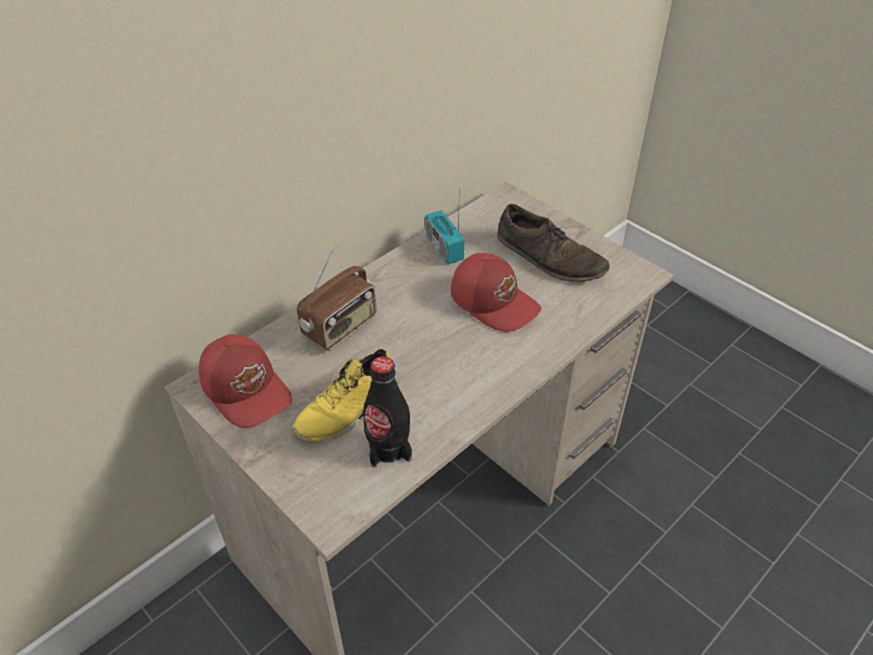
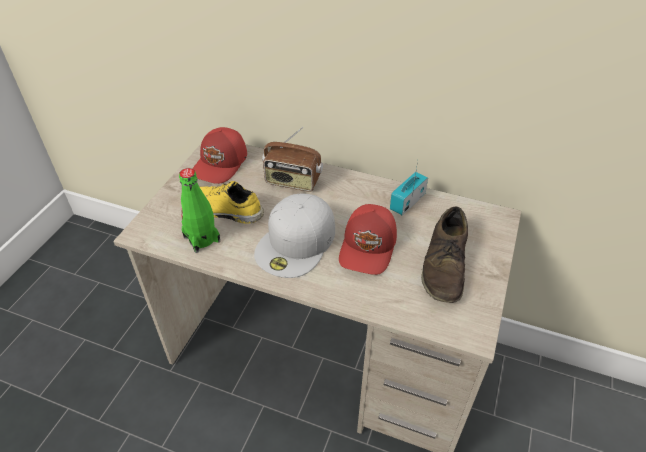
camera: 65 degrees right, 0 degrees up
black bottle [363,356,412,468] -> green bottle [179,168,220,253]
none -> white cap [254,194,335,278]

